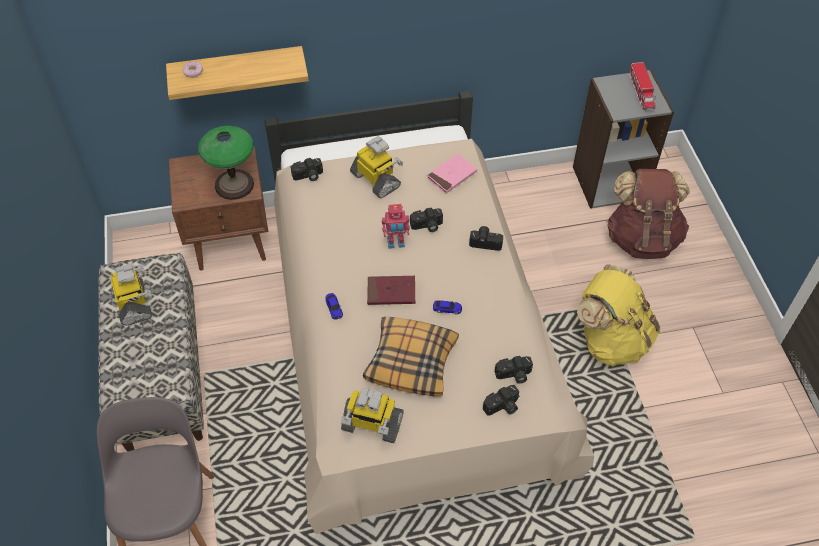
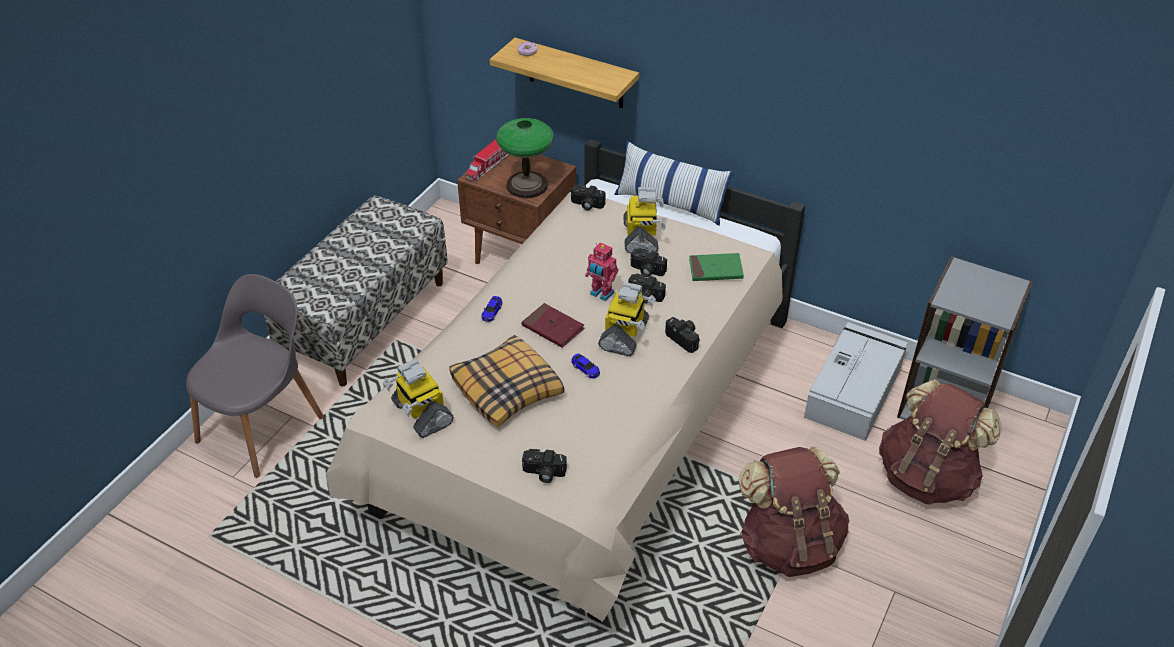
camera: 40 degrees right, 10 degrees down
toy robot [111,264,152,326] -> toy robot moved to [598,282,656,356]
pink book [427,153,477,194] -> green book [689,253,744,281]
camera [495,356,533,384] -> camera moved to [630,248,667,277]
yellow backpack [577,264,661,367] -> brown backpack [739,447,849,577]
toy truck [629,62,656,111] -> toy truck moved to [465,139,508,180]
none -> pillow [614,141,733,225]
none -> grey storage box [804,322,908,441]

